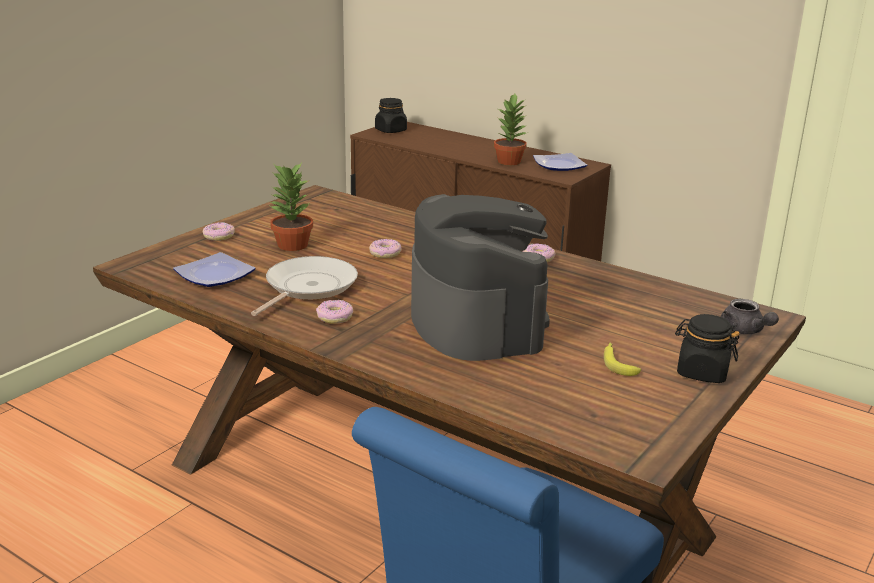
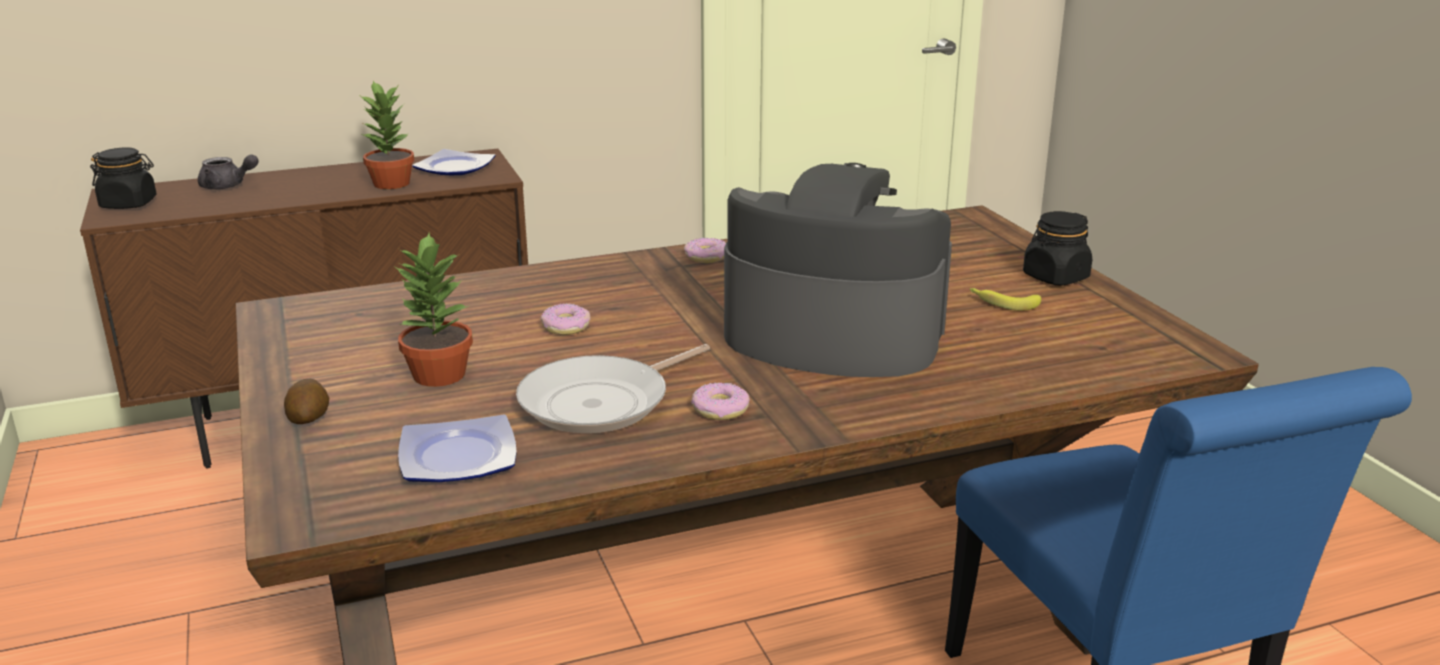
camera: 55 degrees left, 0 degrees up
donut [203,222,235,241] -> potato [284,379,329,424]
frying pan [251,256,358,316] -> frying pan turned 105 degrees counterclockwise [516,344,710,433]
grey teapot [721,299,779,334] -> grey teapot moved to [198,154,259,190]

